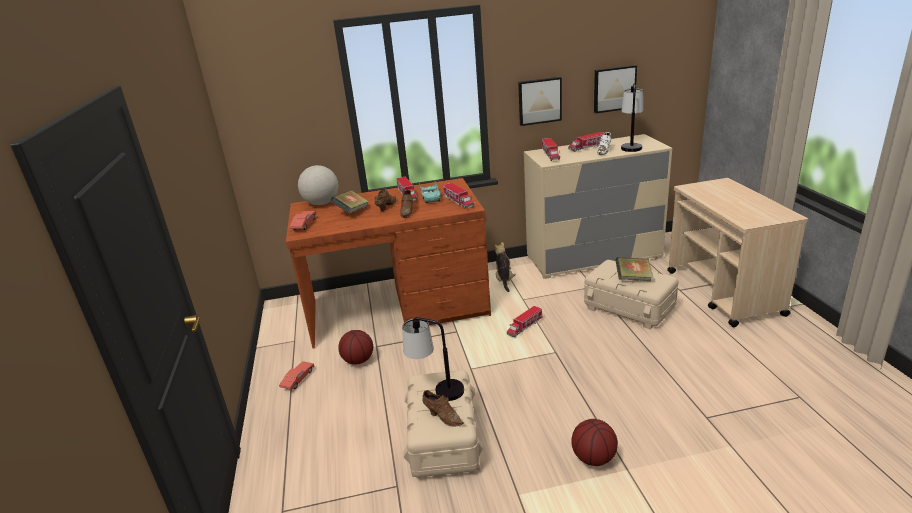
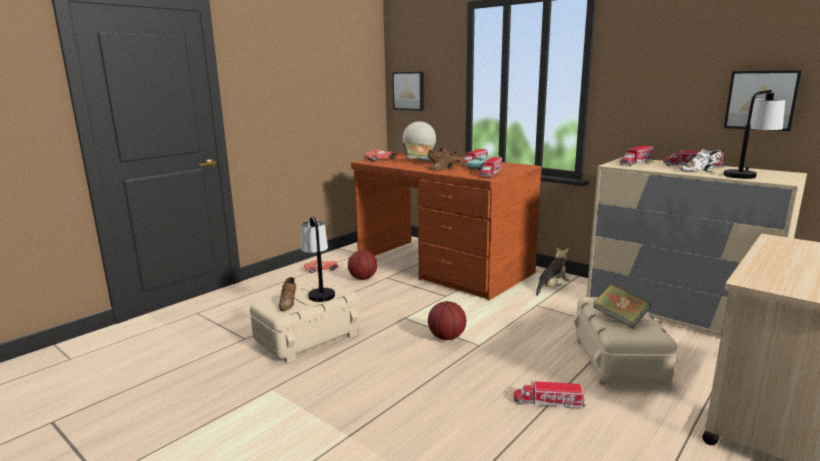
camera: 50 degrees right, 10 degrees down
toy truck [507,306,543,337] -> toy truck moved to [514,381,585,408]
picture [518,77,562,126] -> picture moved to [392,72,424,111]
basketball [571,419,618,466] -> basketball moved to [428,301,466,340]

